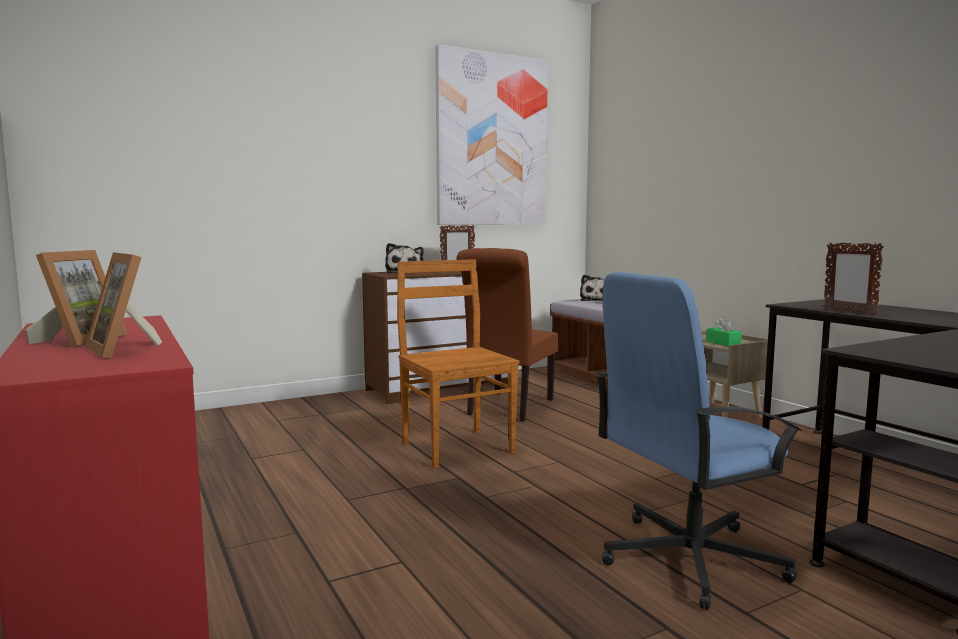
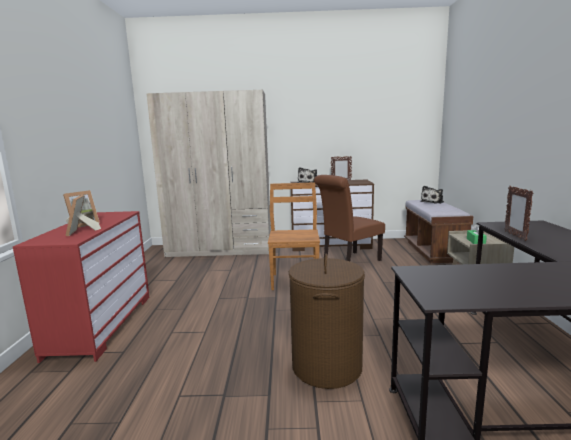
camera: 30 degrees right, 5 degrees up
picture [435,44,548,225] -> none
blue office chair [595,272,802,610] -> brown laundry basket [289,253,365,389]
none -> beige wardrobe [146,90,271,257]

